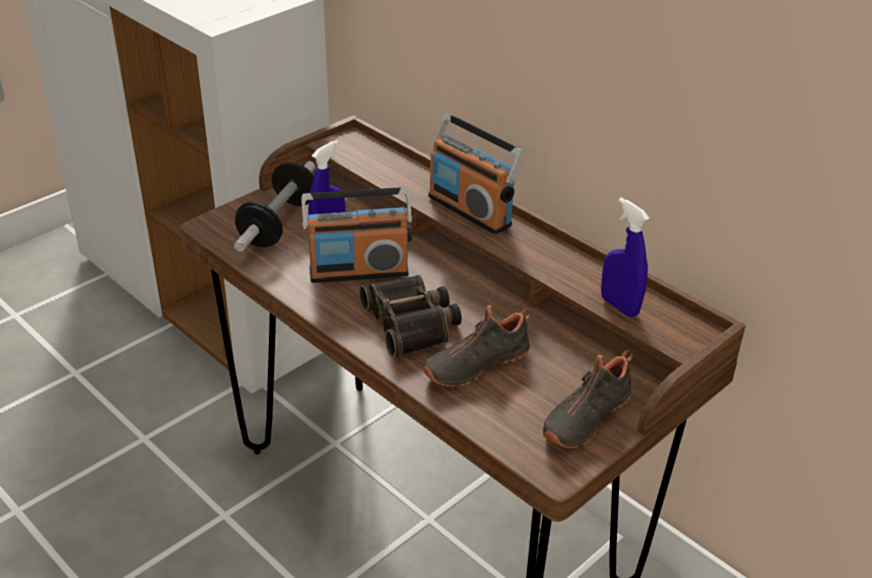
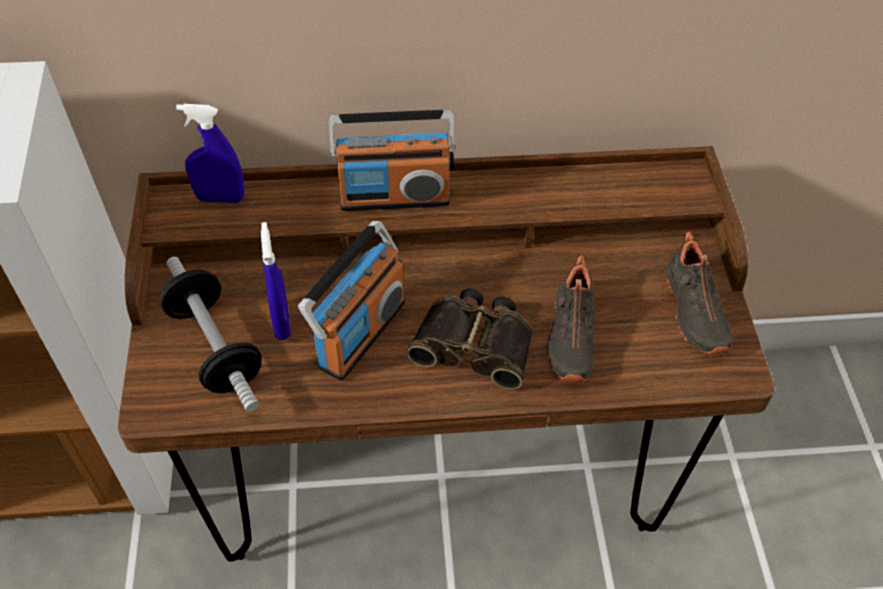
camera: 50 degrees left, 15 degrees up
blue spray bottle [601,197,650,317] -> blue spray bottle moved to [176,104,244,203]

